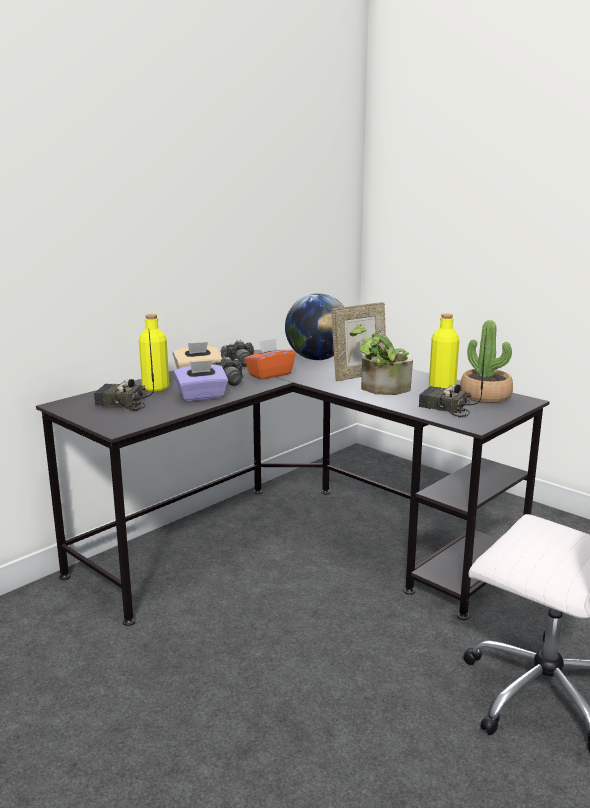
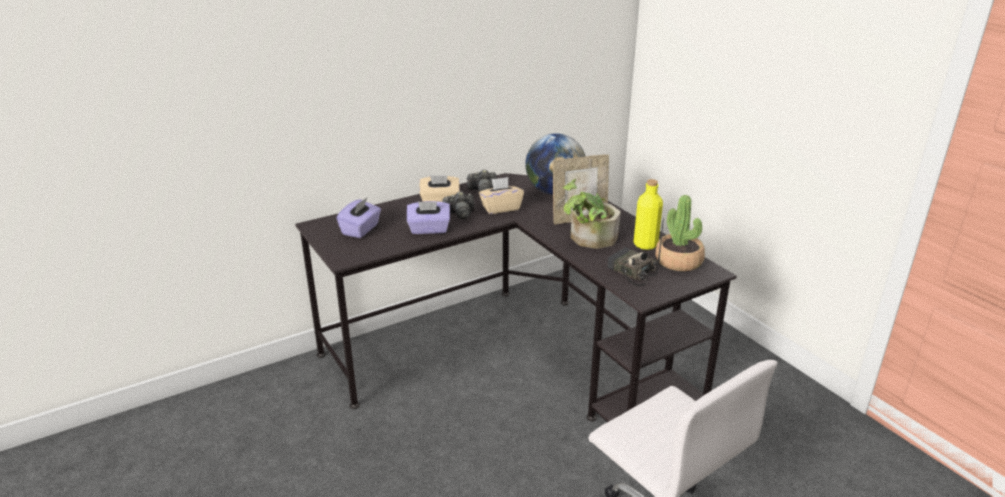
camera: 15 degrees right, 10 degrees up
radio [94,332,154,411] -> purple tissue box [337,198,381,238]
yellow bottle [139,314,169,392] -> none
orange tissue box [244,338,296,380] -> beige tissue box [479,177,524,214]

